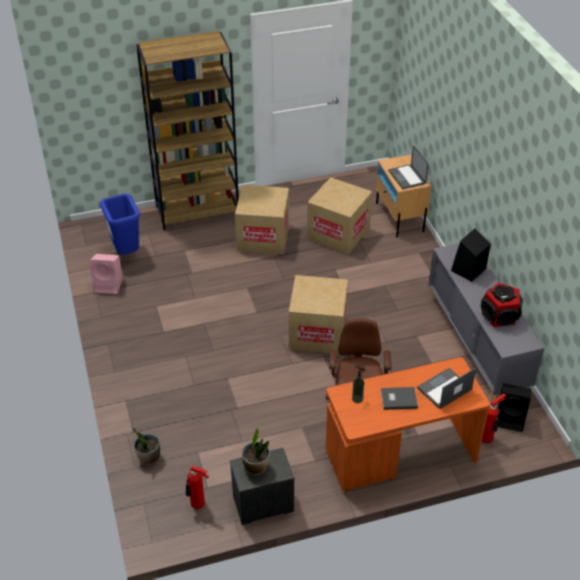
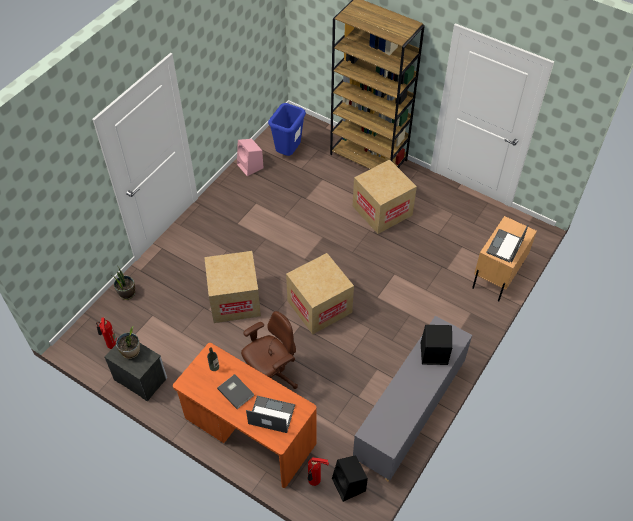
camera: 50 degrees right, 10 degrees up
cardboard box [307,177,372,254] -> cardboard box moved to [204,251,261,323]
speaker [481,283,523,327] -> none

